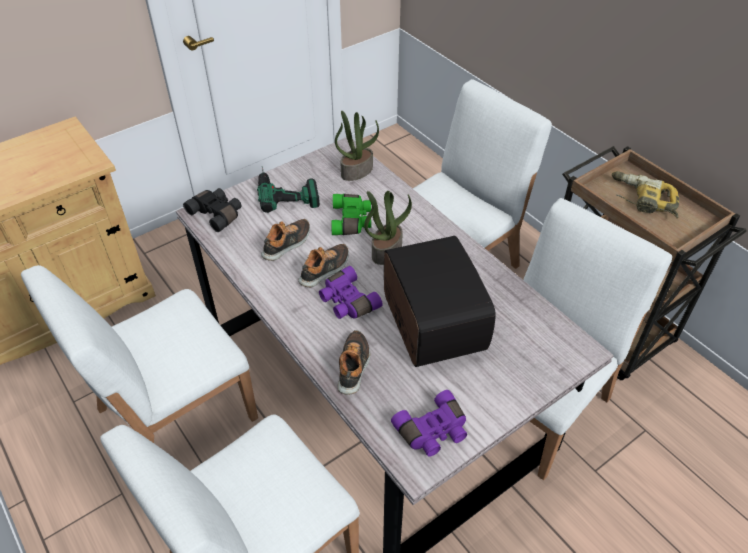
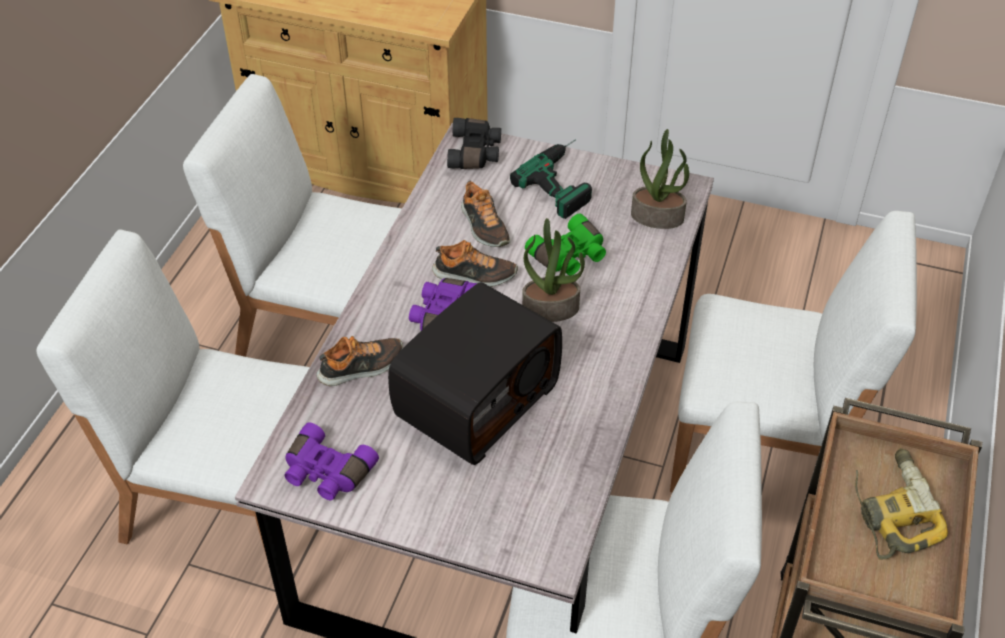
camera: 55 degrees right, 0 degrees up
shoe [261,219,310,261] -> shoe turned 60 degrees clockwise [461,181,510,247]

